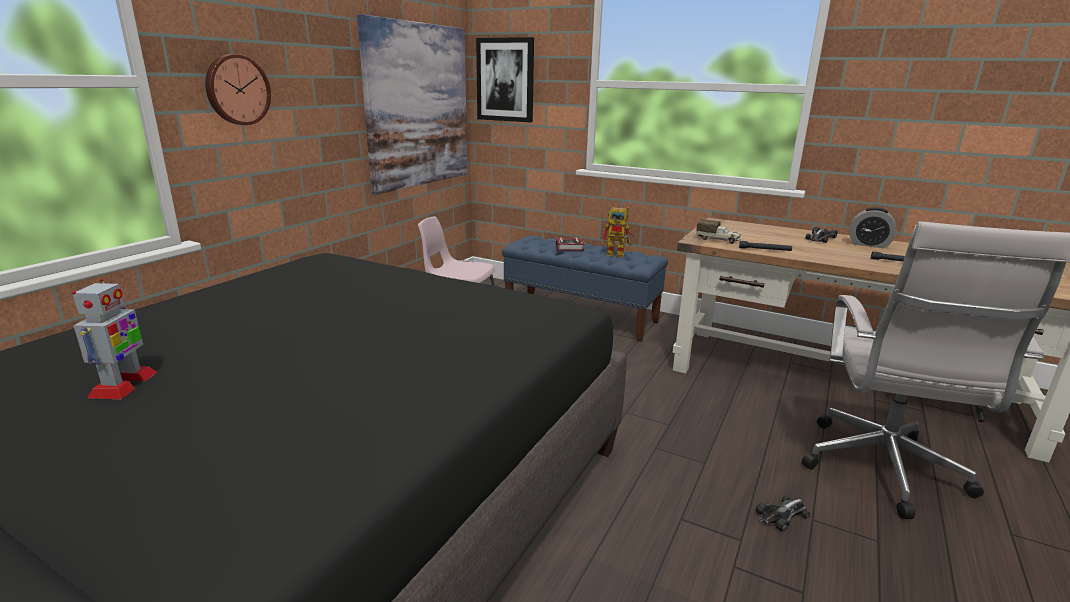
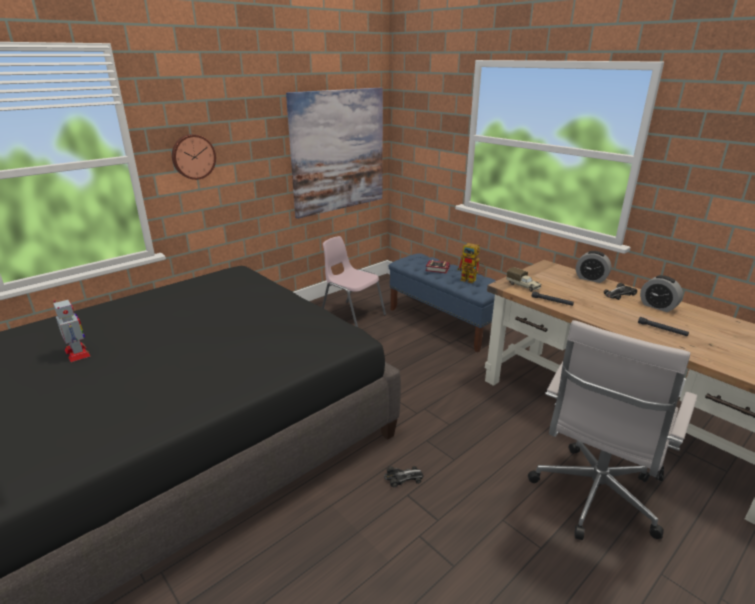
camera: 20 degrees right, 5 degrees up
toy robot [72,279,157,399] -> toy robot turned 60 degrees counterclockwise [53,300,90,362]
picture [476,37,534,123] -> none
toy car [756,496,810,532] -> toy car moved to [384,466,423,487]
none -> alarm clock [576,251,612,283]

